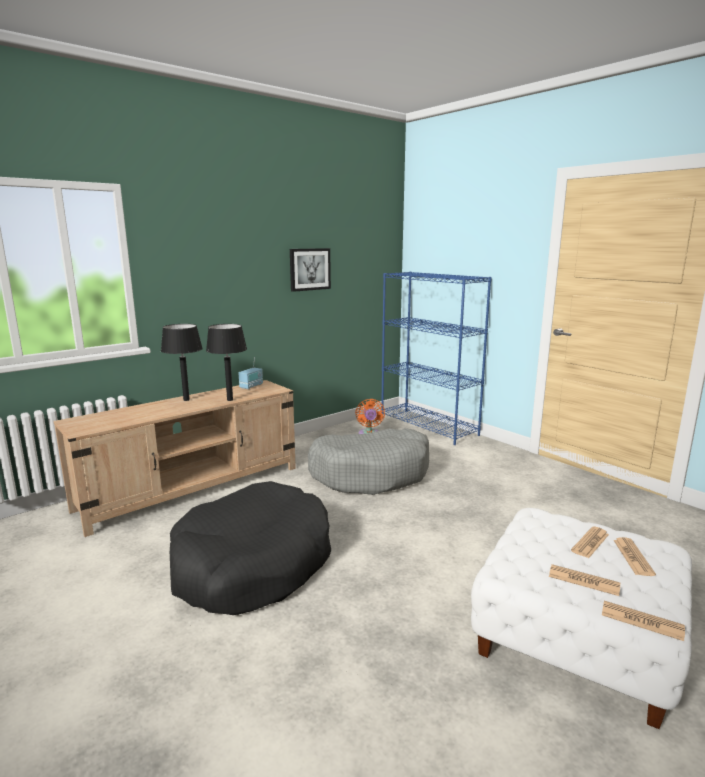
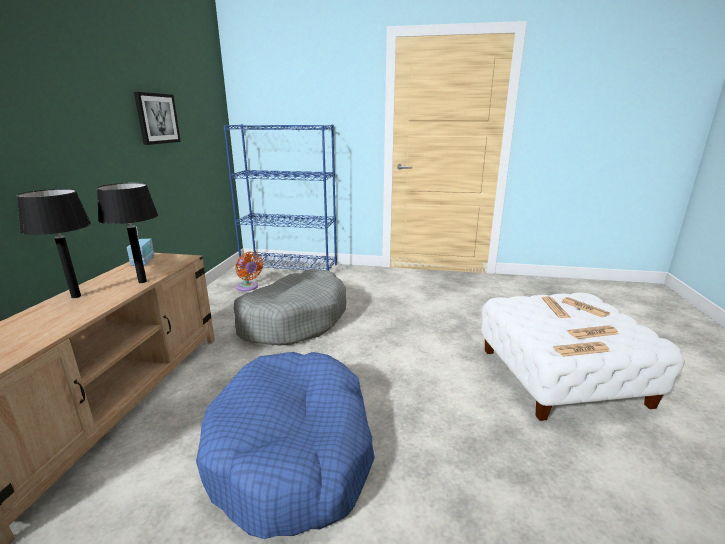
camera: 40 degrees left, 5 degrees up
black dog bed [170,481,331,615] -> blue dog bed [196,352,375,539]
newspaper [602,601,685,641] -> newspaper moved to [553,342,610,357]

